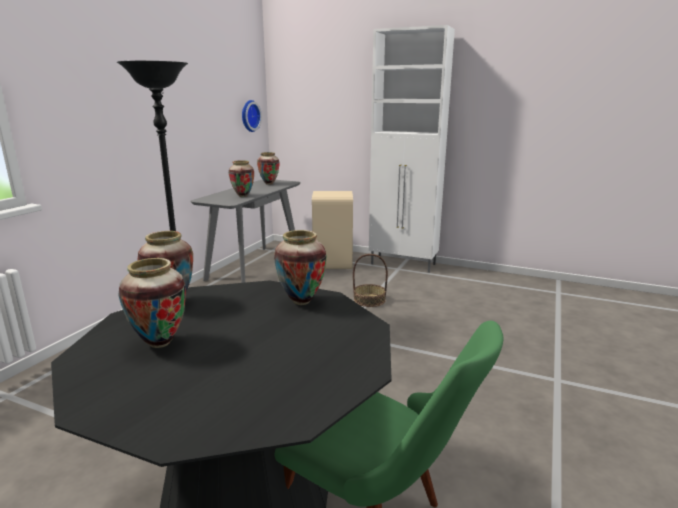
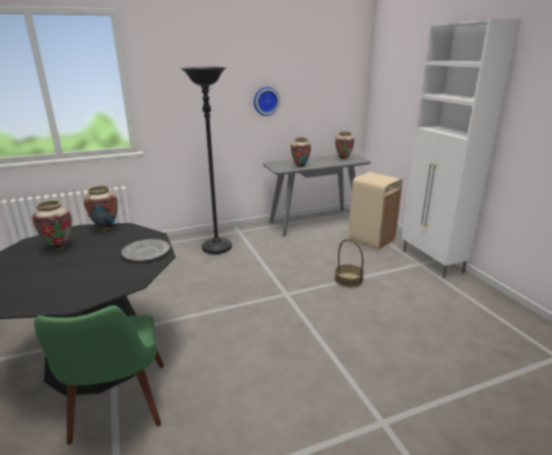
camera: 45 degrees right, 5 degrees up
wall clock [242,100,262,132] -> wall clock moved to [254,87,280,116]
vase [274,230,327,305] -> grey plate [122,239,170,261]

